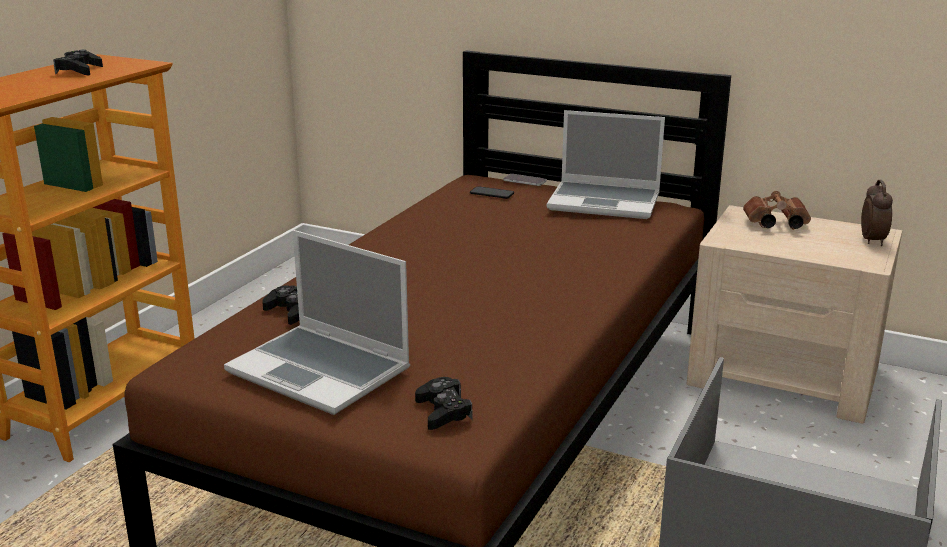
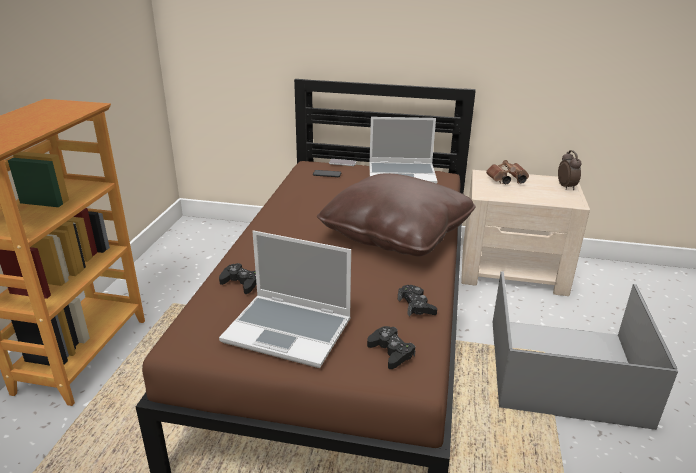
camera: 15 degrees left, 5 degrees up
black game controller [53,49,103,76] -> black game controller moved to [398,285,437,317]
none -> brown pillow [317,173,476,257]

